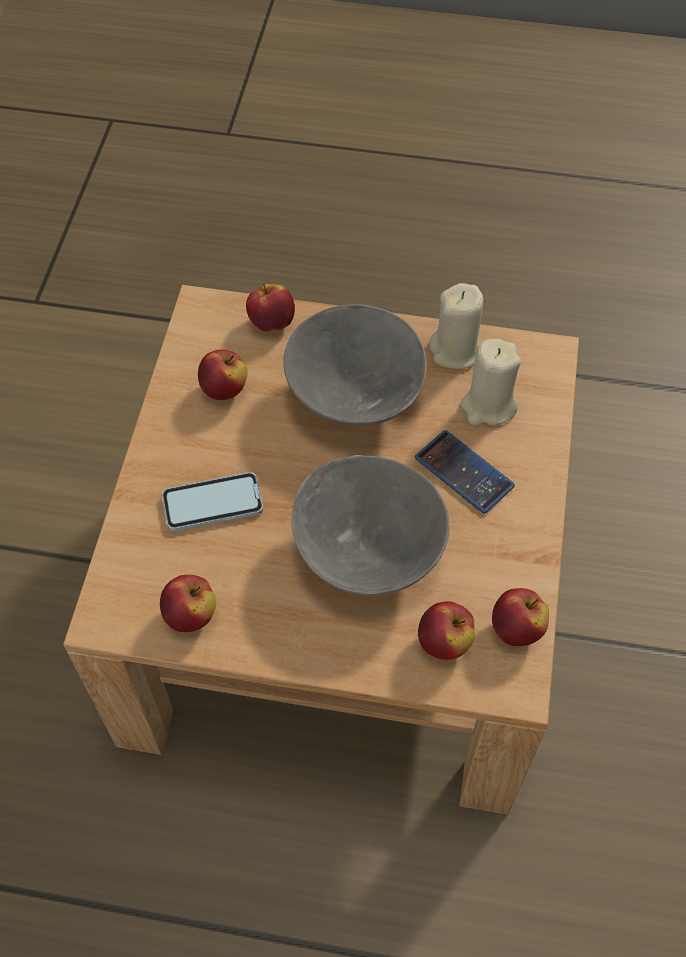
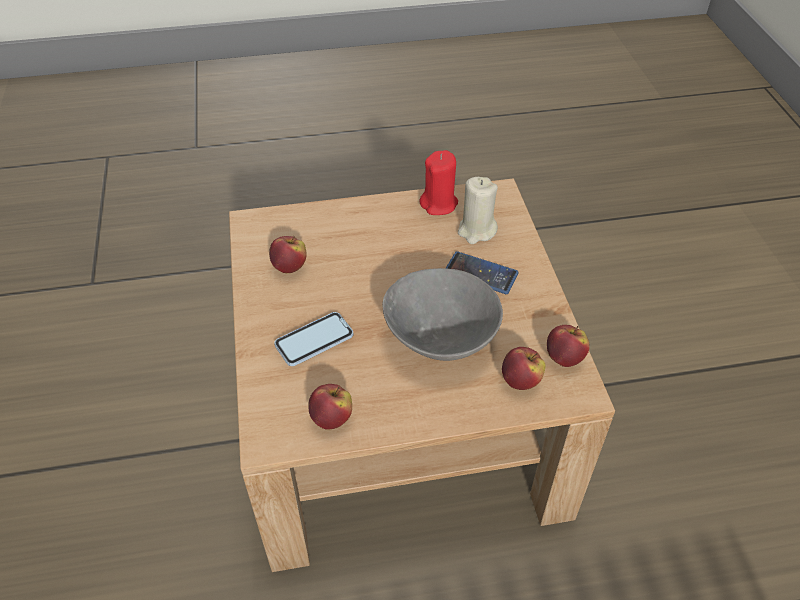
camera: 20 degrees left, 10 degrees down
apple [246,284,295,331] -> none
grey bowl [283,304,427,426] -> none
beige candle [430,283,483,369] -> red candle [420,150,458,215]

